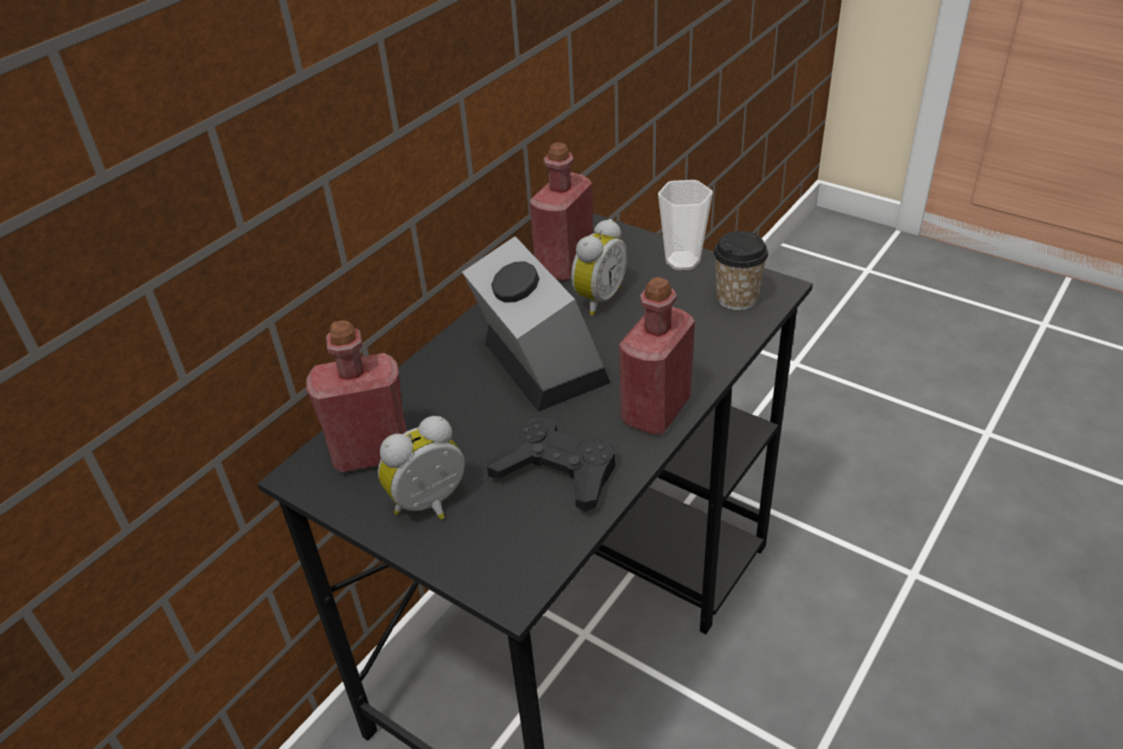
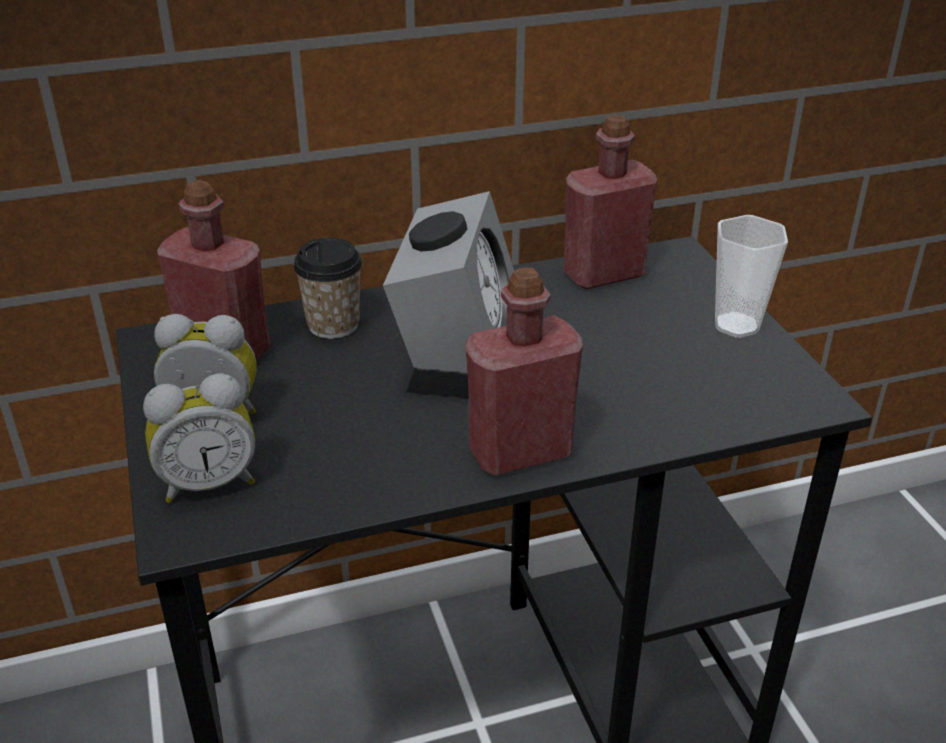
camera: 35 degrees right, 5 degrees down
black game controller [487,418,615,512] -> none
alarm clock [571,219,628,316] -> alarm clock moved to [143,373,255,503]
cup [714,231,768,310] -> cup moved to [293,238,363,339]

